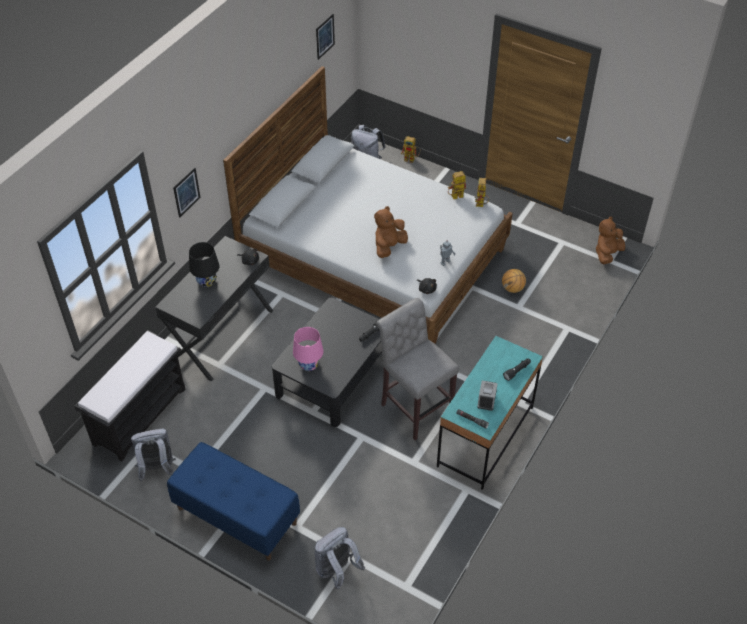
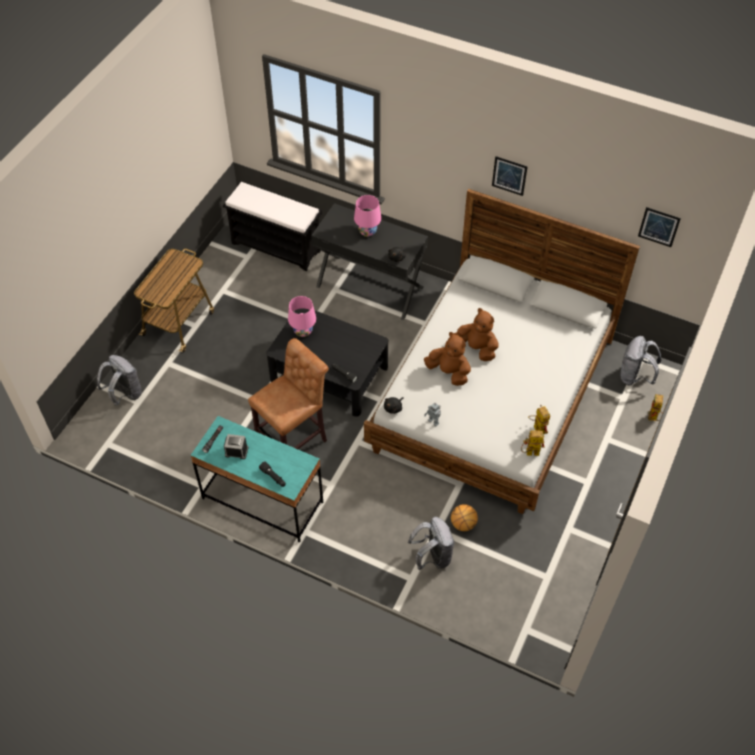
camera: 85 degrees right, 5 degrees up
grey backpack [131,429,176,482] -> grey backpack moved to [408,517,454,570]
blue bench [167,442,300,561] -> cart [134,249,214,352]
picture [173,168,201,218] -> picture moved to [492,156,528,196]
black table lamp [189,242,219,287] -> pink table lamp [354,195,381,237]
grey stool [376,298,459,440] -> brown stool [248,338,329,449]
brown plush toy [596,216,625,264] -> brown plush toy moved to [454,308,499,361]

